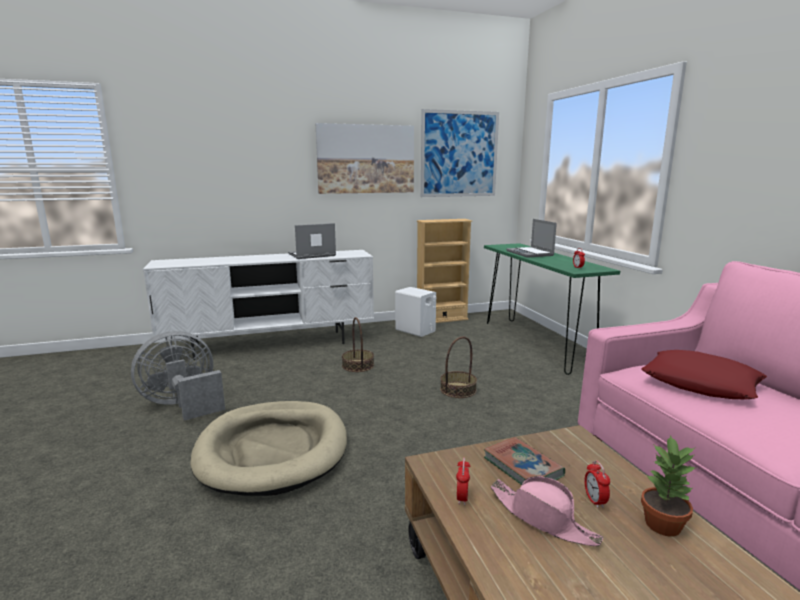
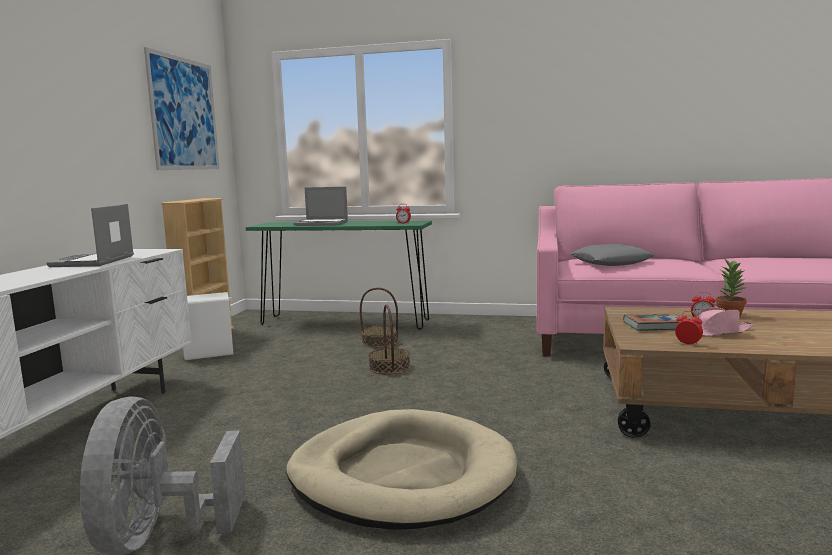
camera: 60 degrees left, 5 degrees down
picture [316,123,414,194] -> none
basket [342,317,374,372] -> basket moved to [360,287,398,348]
red pillow [641,350,767,399] -> grey pillow [570,244,655,266]

